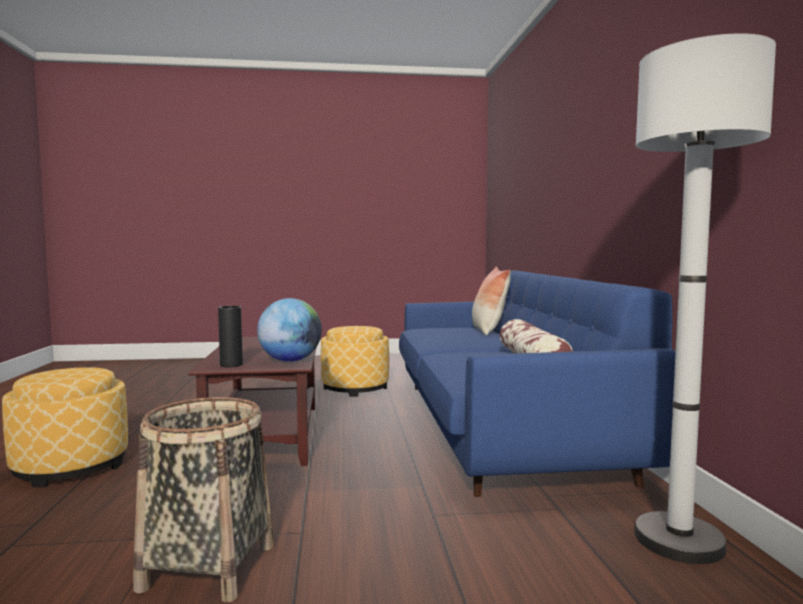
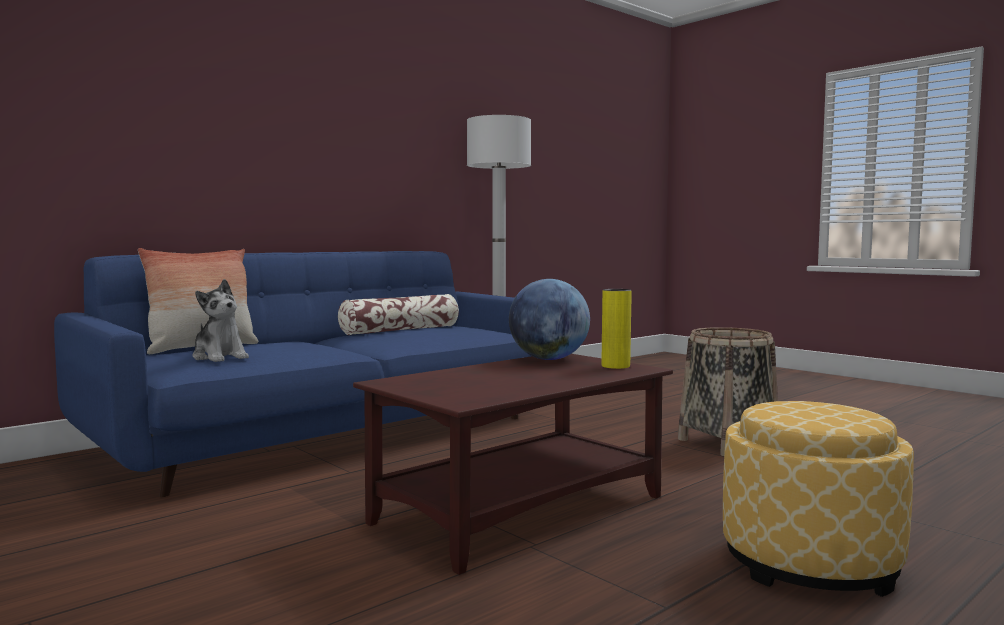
camera: 125 degrees left, 0 degrees up
black vase [218,306,243,367] -> yellow vase [601,289,632,369]
ottoman [321,326,389,397] -> none
none -> plush toy [193,279,249,362]

